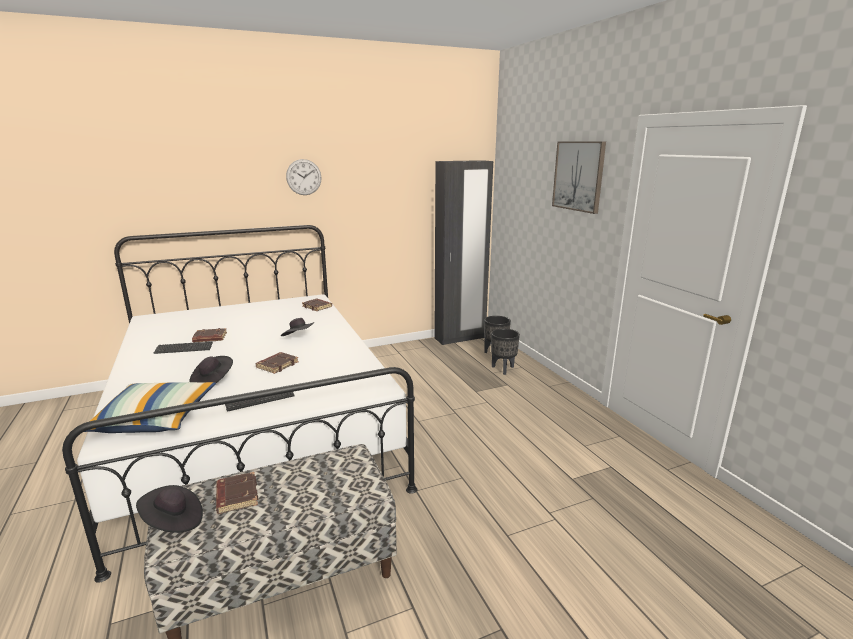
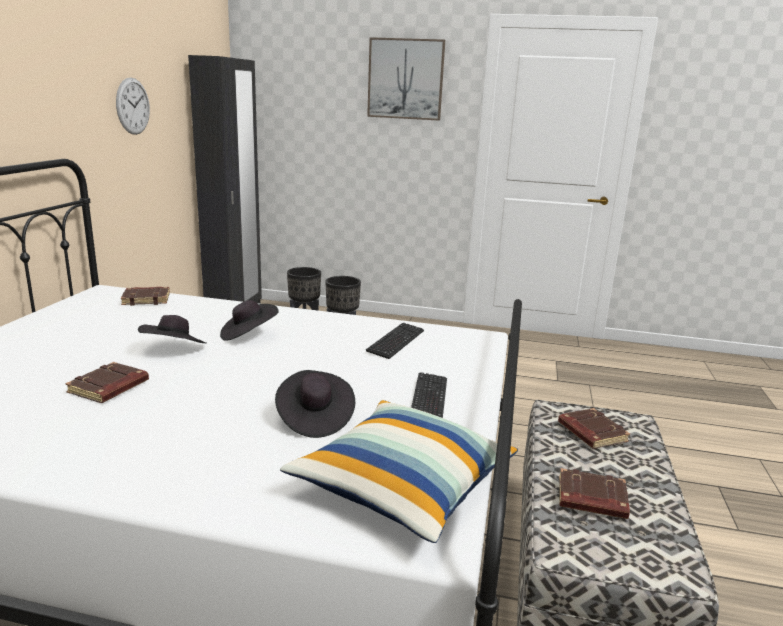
camera: 55 degrees left, 0 degrees up
black hat [136,485,203,533] -> black hat moved to [138,315,207,344]
keyboard [154,341,213,354] -> keyboard moved to [366,323,424,359]
brown book [256,352,299,374] -> brown book moved to [558,408,630,449]
wall clock [286,159,321,195] -> wall clock moved to [116,77,150,135]

